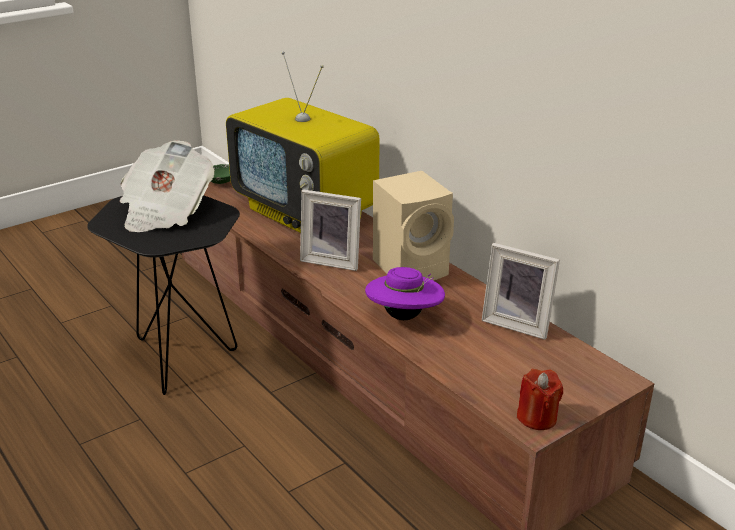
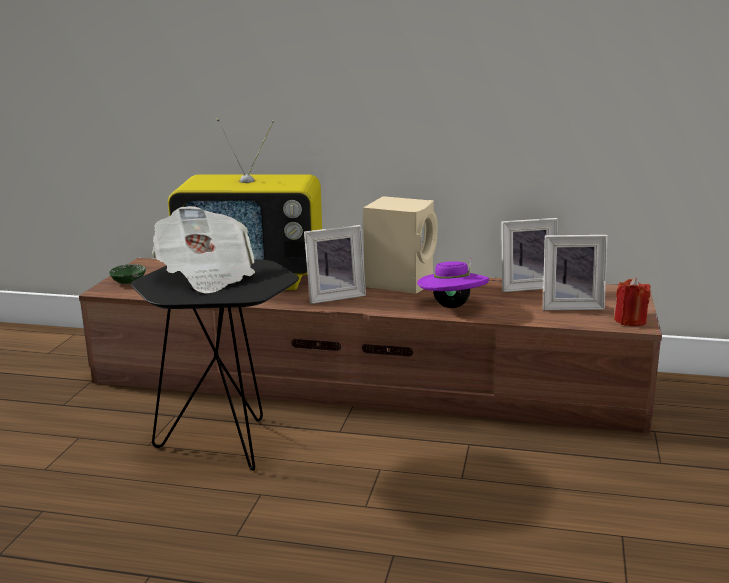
camera: 40 degrees left, 10 degrees down
none -> picture frame [543,235,608,310]

